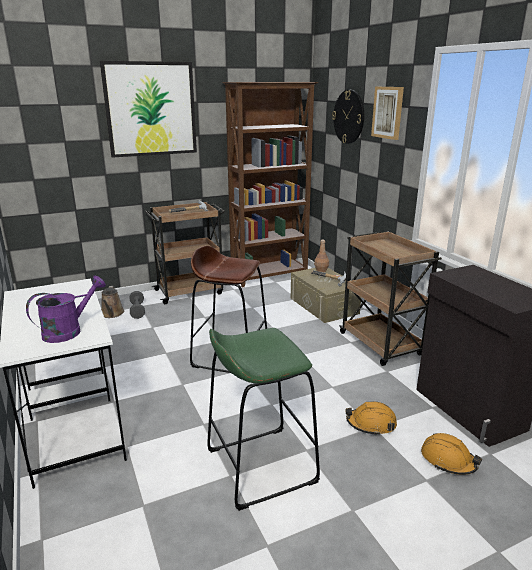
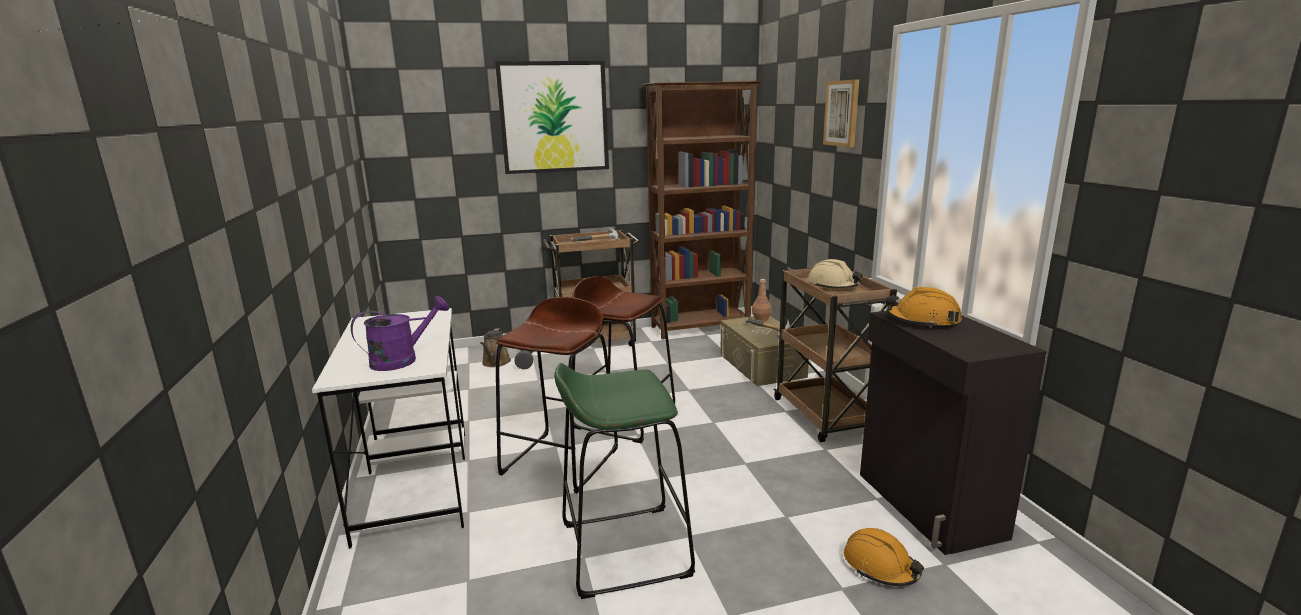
camera: 10 degrees right, 5 degrees down
wall clock [332,90,364,144] -> none
orange hard hat [345,401,397,436] -> orange hard hat moved to [885,287,962,328]
none -> brown stool [496,297,618,494]
none -> beige hard hat [807,259,863,288]

